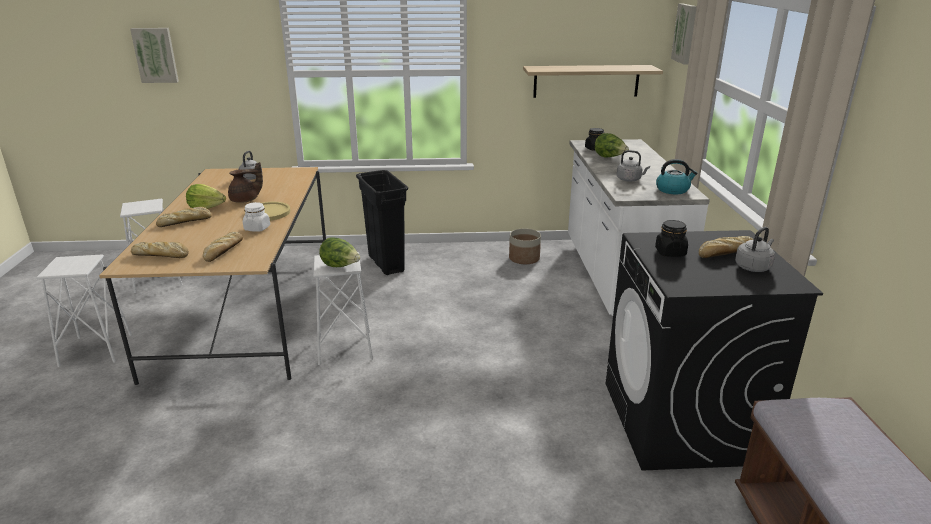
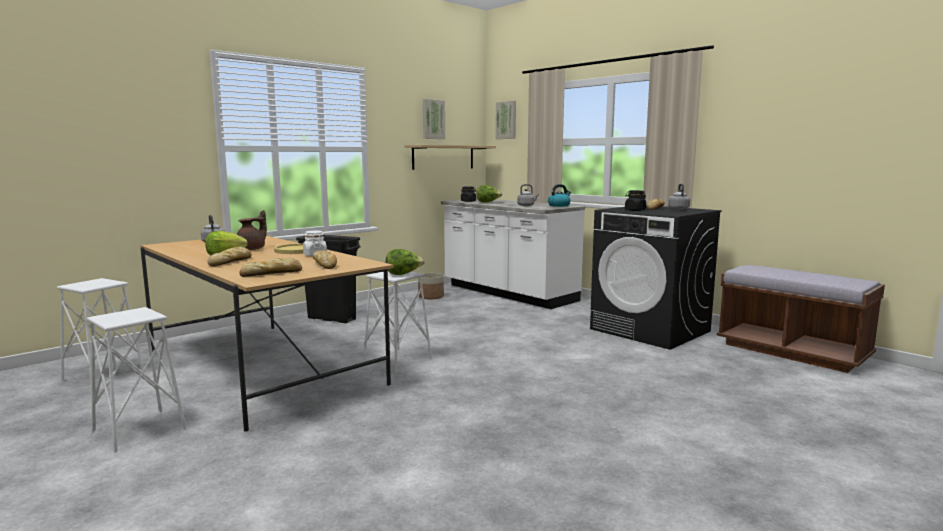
camera: 40 degrees left, 15 degrees down
picture [130,28,179,83] -> picture moved to [423,99,445,139]

